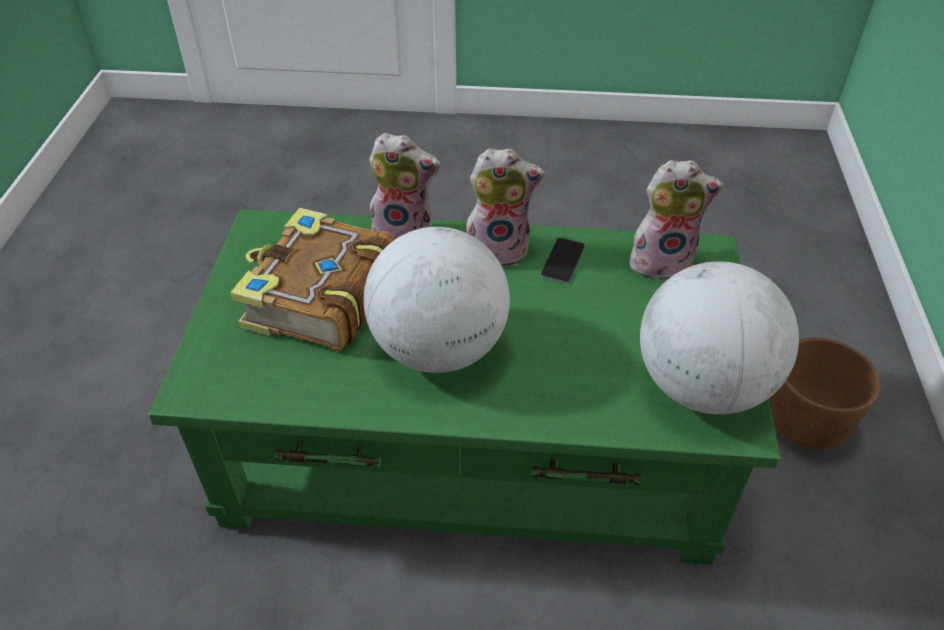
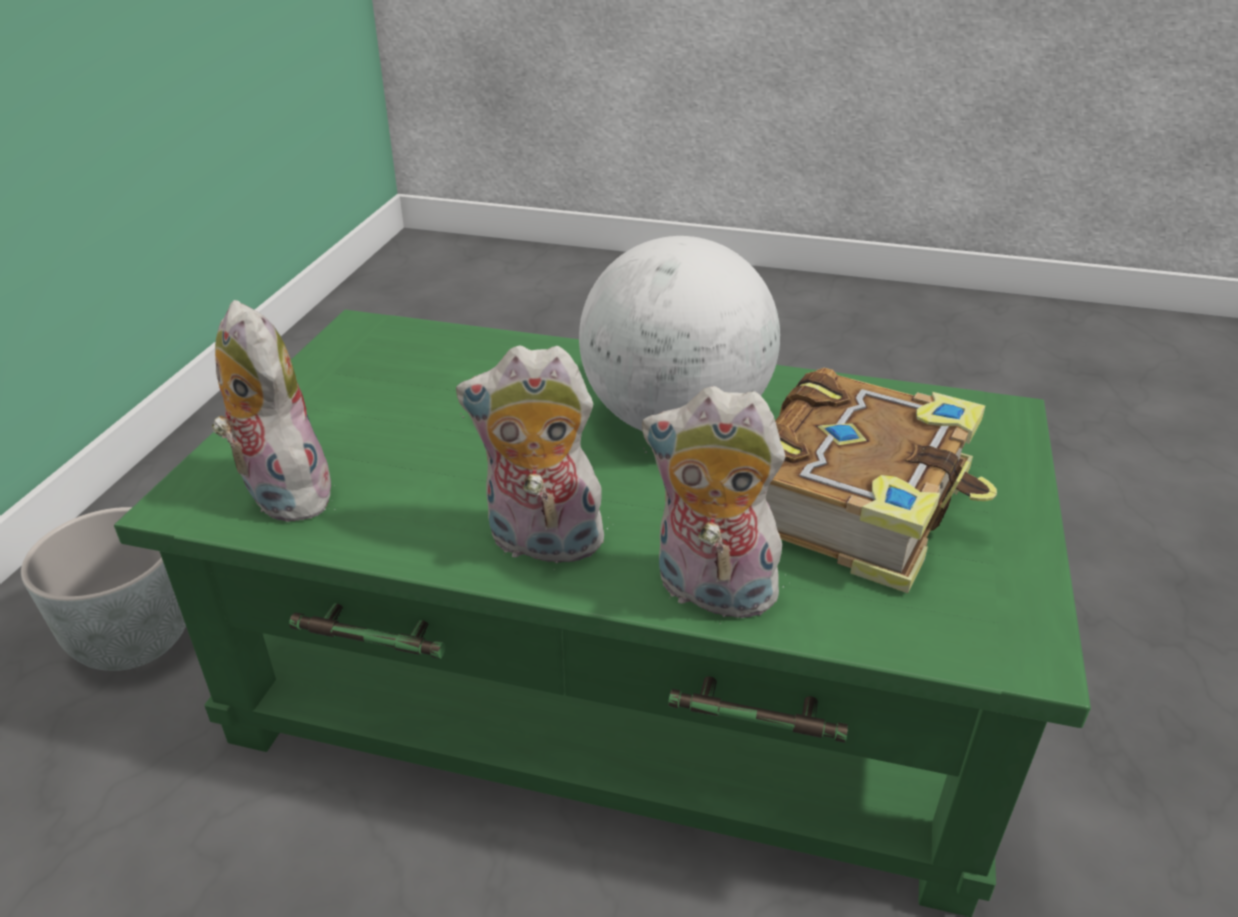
camera: 170 degrees left, 10 degrees down
phone [541,238,585,283] -> none
plush toy [629,160,723,281] -> plush toy turned 45 degrees clockwise [211,300,335,522]
globe [640,261,799,414] -> none
brown planter [769,338,881,450] -> grey planter [21,507,186,671]

